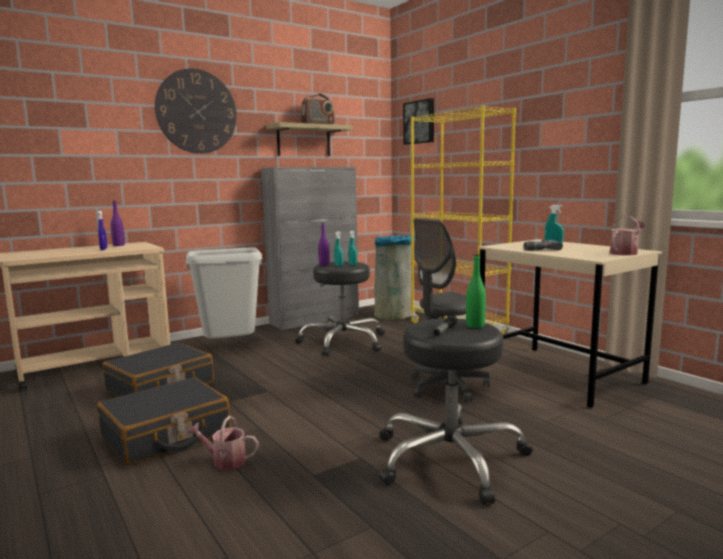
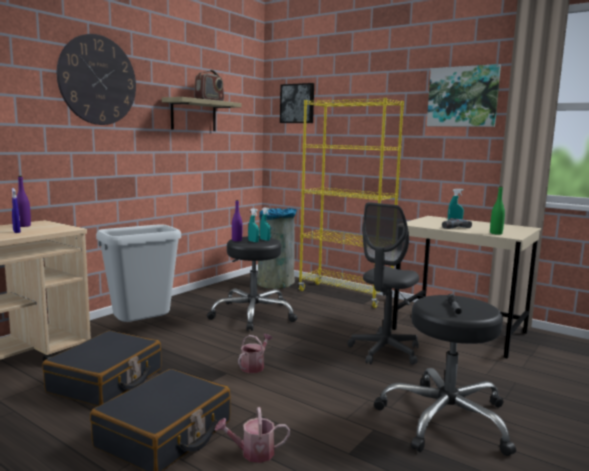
camera: 20 degrees left, 0 degrees up
grey cabinet [261,167,359,330] -> none
green bottle [466,254,486,328] -> green bottle moved to [490,186,505,235]
watering can [610,216,645,255] -> watering can moved to [238,334,273,373]
none -> picture [427,64,501,127]

